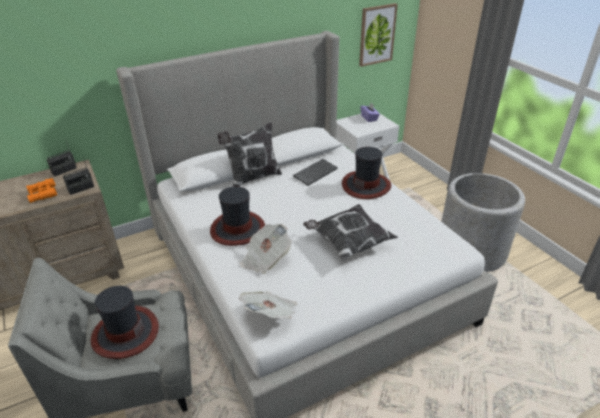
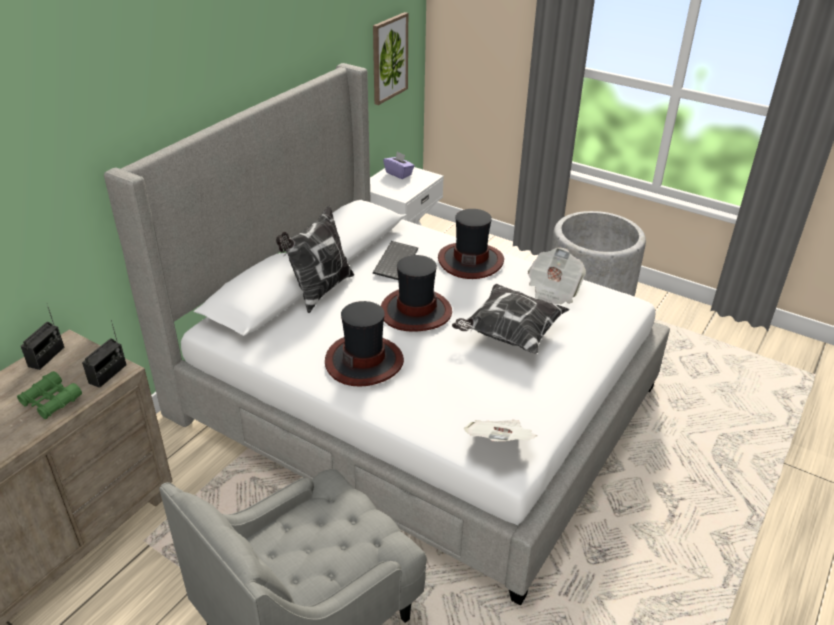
camera: 30 degrees left, 0 degrees up
orange binoculars [26,178,57,203] -> green binoculars [17,371,82,419]
hat [91,286,159,359] -> hat moved to [381,255,452,332]
newspaper [240,224,291,274] -> newspaper moved to [528,247,586,304]

